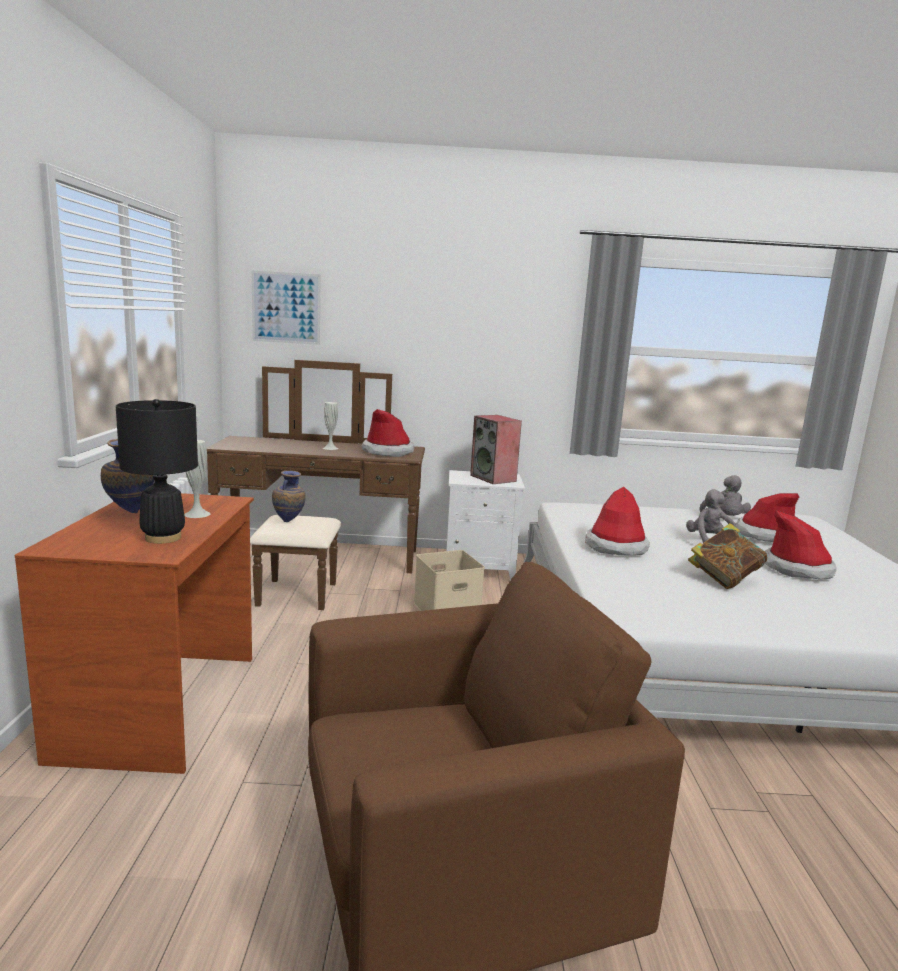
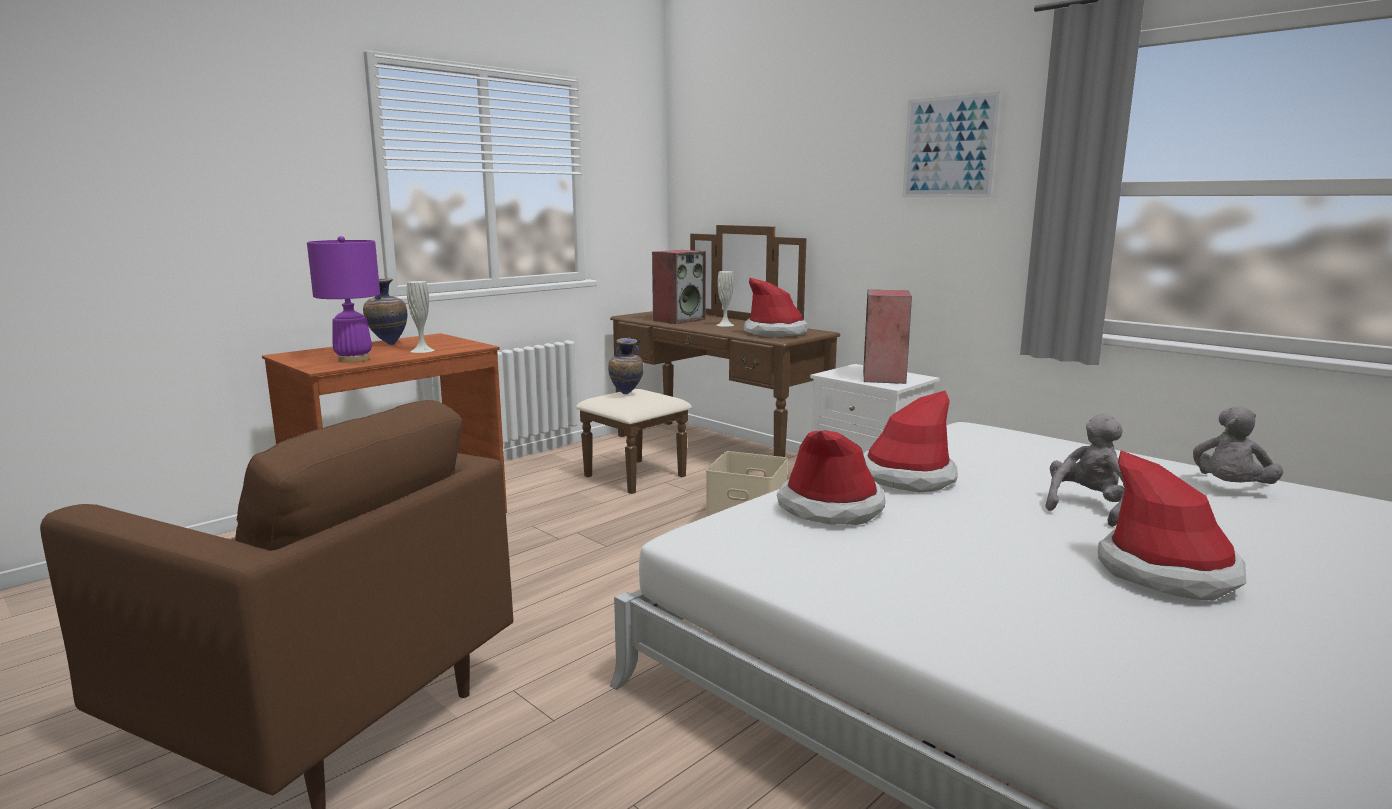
camera: 45 degrees right, 0 degrees up
black table lamp [116,399,198,544] -> purple table lamp [307,236,380,363]
picture [252,271,321,345] -> picture moved to [903,91,1000,198]
book [688,523,767,589] -> none
hat [736,493,799,542] -> hat moved to [777,430,885,525]
none -> speaker [652,250,706,324]

